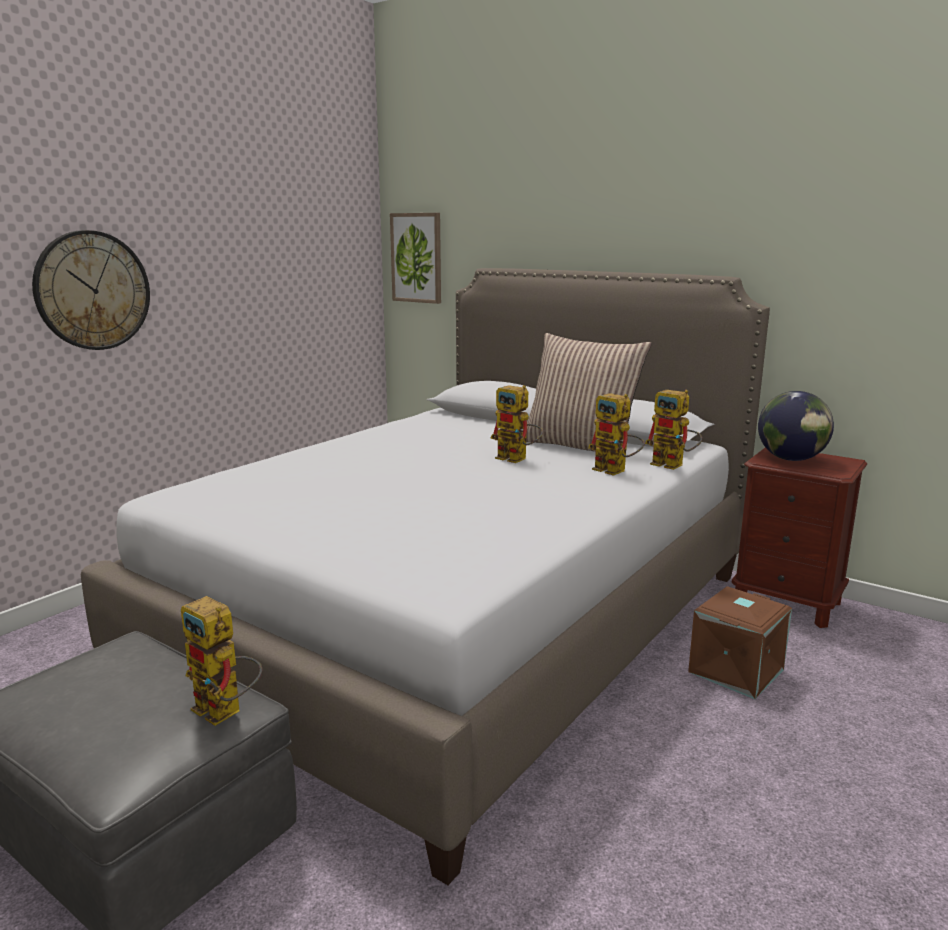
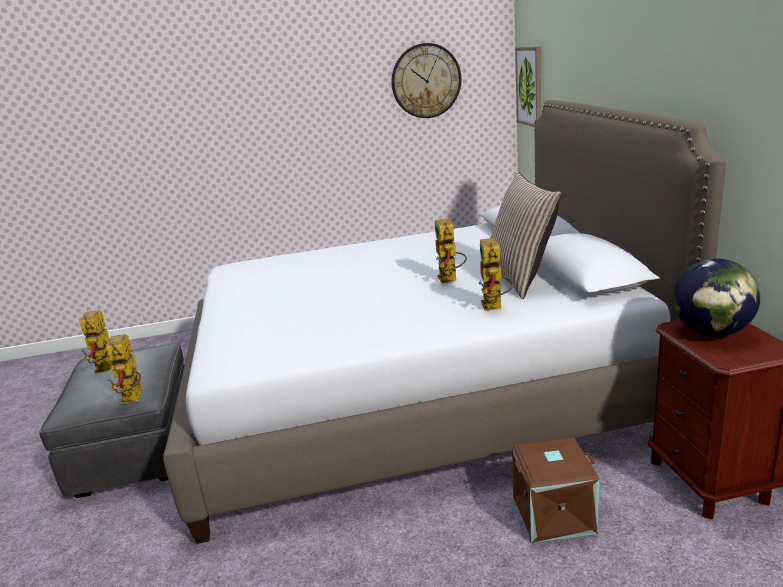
camera: 45 degrees right, 5 degrees up
wall clock [32,230,150,350] -> wall clock moved to [391,43,461,118]
toy robot [645,390,702,470] -> toy robot moved to [80,310,112,373]

